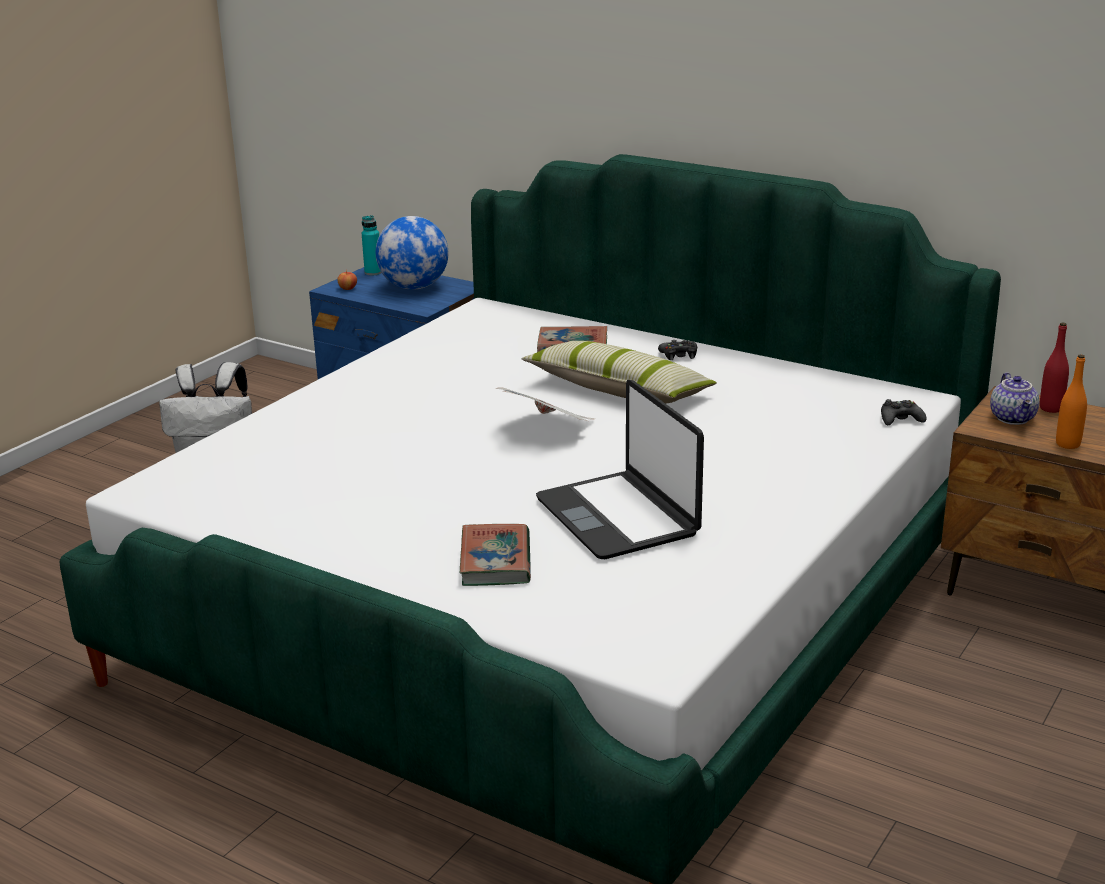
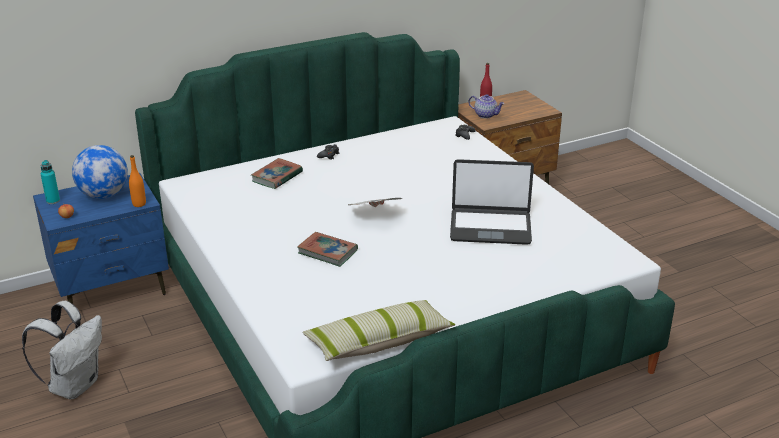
camera: 60 degrees left, 5 degrees up
book [460,524,531,586] -> book moved to [297,232,358,267]
pillow [521,341,716,403] -> pillow moved to [303,300,455,361]
orange bottle [1056,354,1087,449] -> orange bottle moved to [129,155,146,207]

